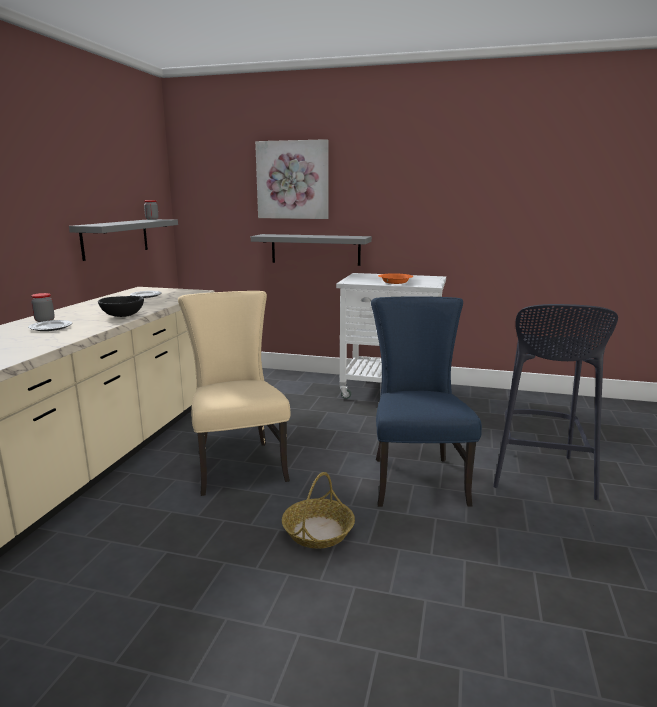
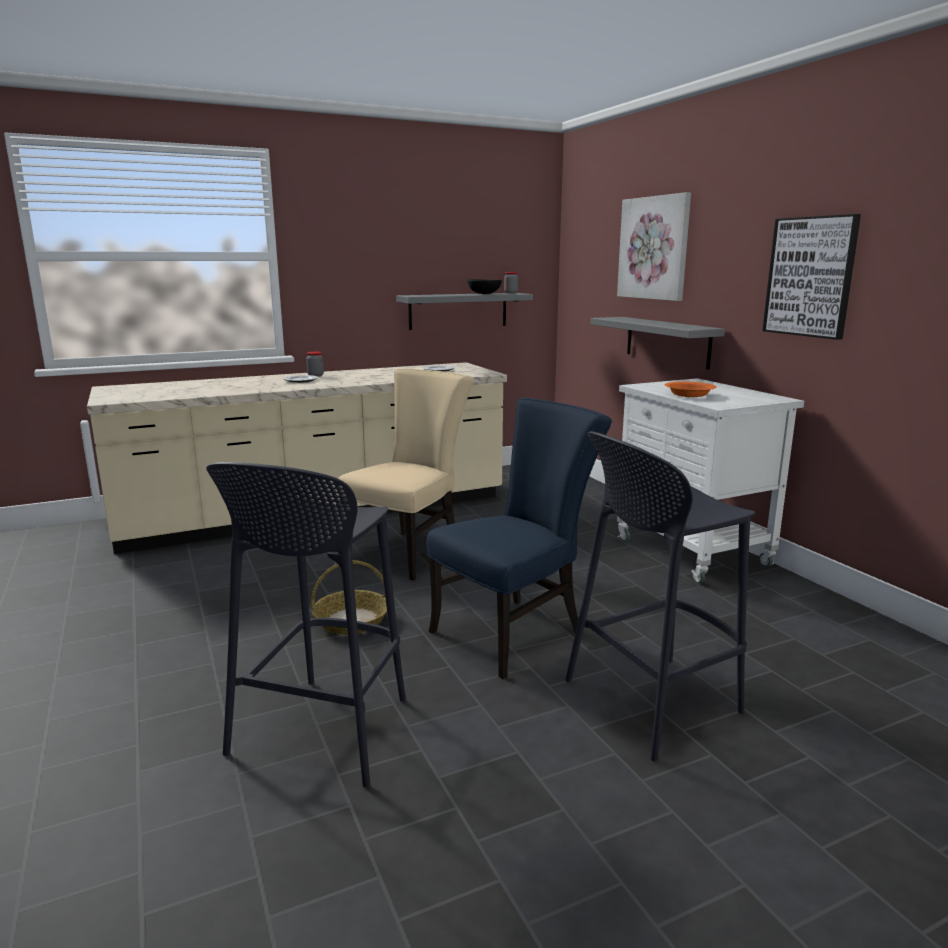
camera: 50 degrees right, 0 degrees up
black bowl [98,296,144,317] -> black bowl moved to [467,279,502,294]
none -> grey stool [206,462,406,788]
none -> picture [762,214,861,340]

